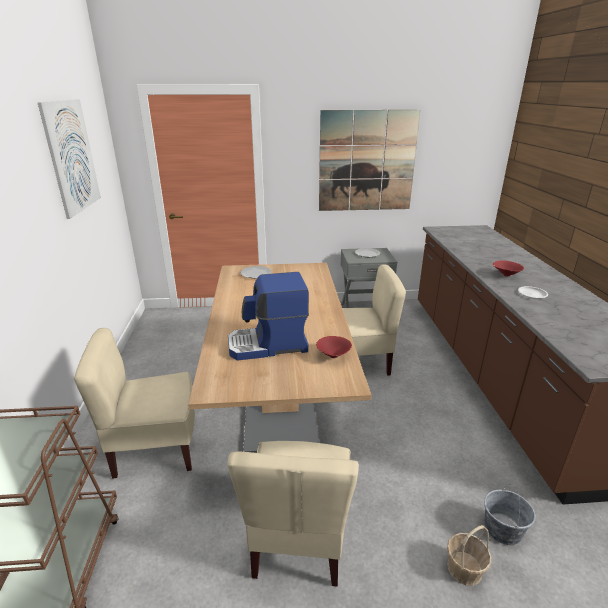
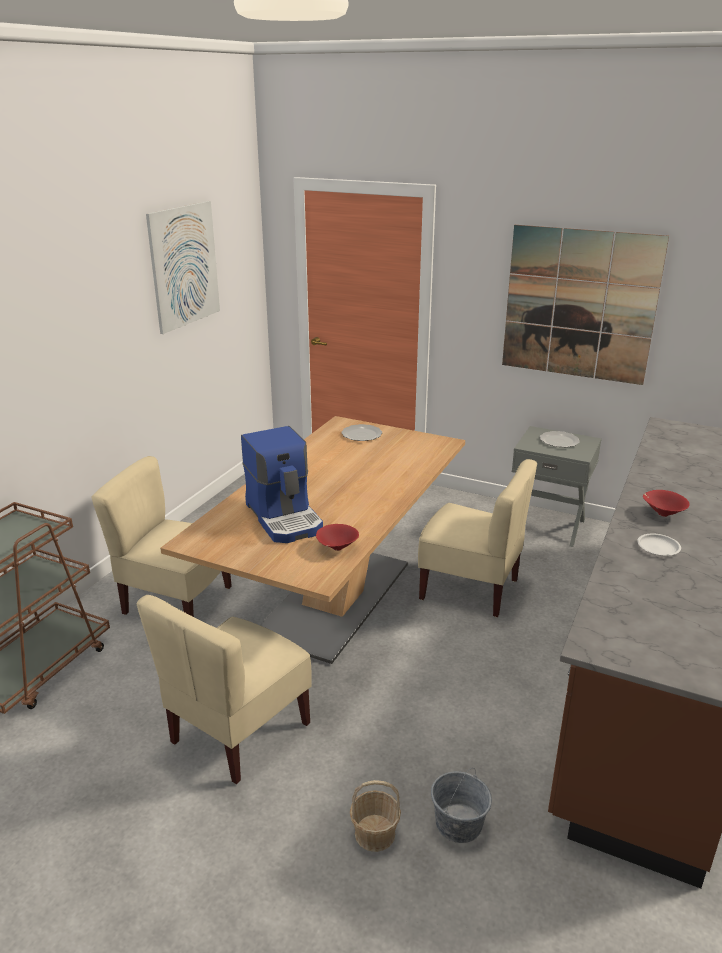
camera: 30 degrees right, 0 degrees up
coffee machine [228,272,309,361] -> coffee machine turned 135 degrees counterclockwise [241,426,323,543]

